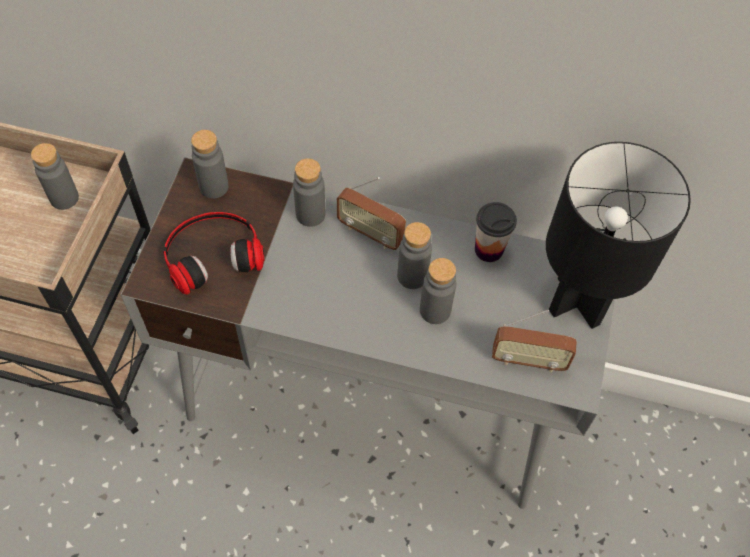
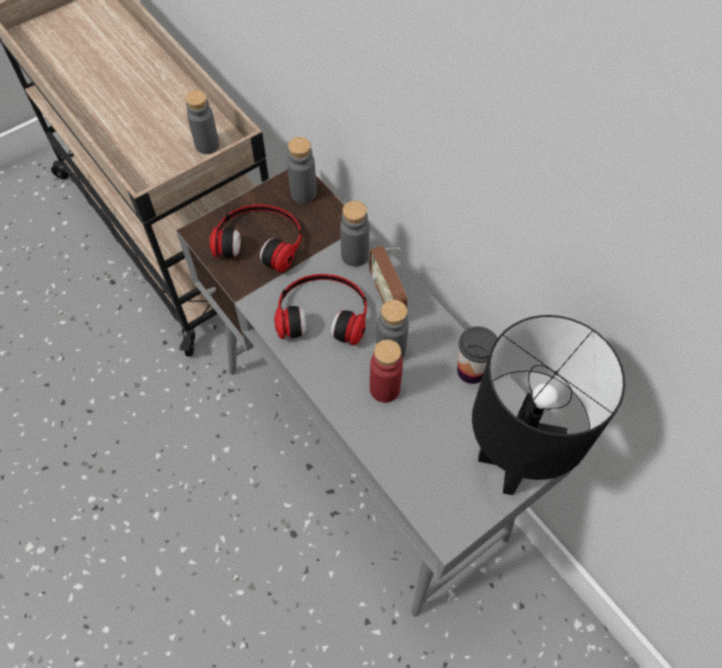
camera: 40 degrees right, 0 degrees up
grey bottle [420,258,456,324] -> red bottle [370,340,403,403]
radio [492,309,577,373] -> none
none -> headphones [274,274,367,345]

